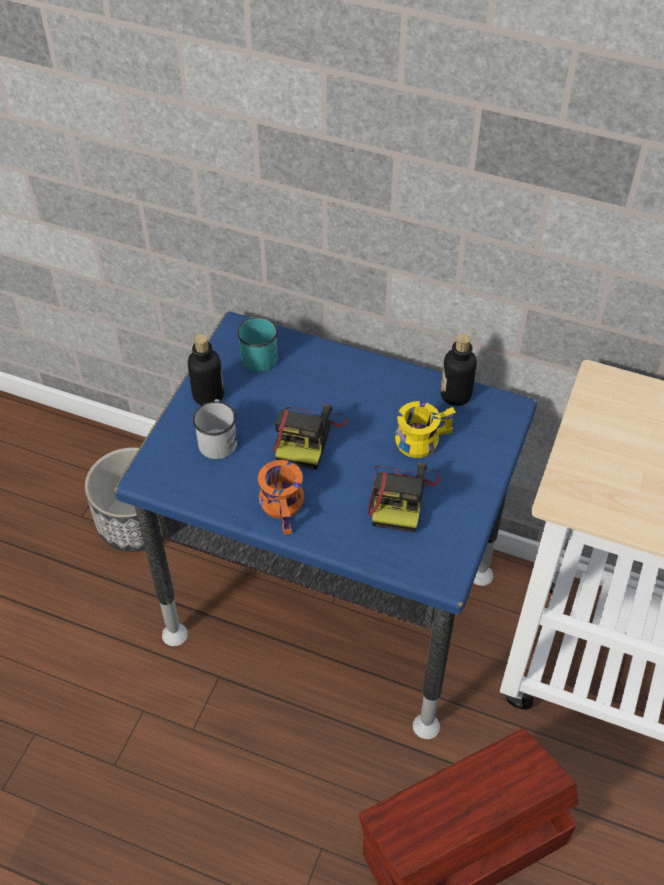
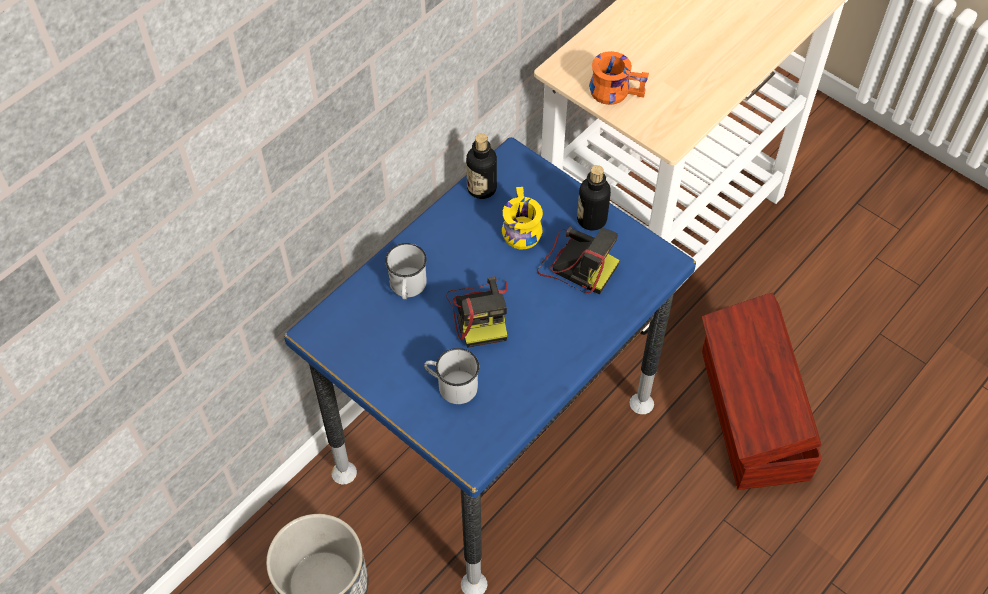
camera: 70 degrees left, 5 degrees up
bottle [188,334,224,405] -> bottle moved to [577,165,611,231]
turquoise mug [237,317,278,372] -> none
orange mug [258,460,304,535] -> orange mug moved to [589,51,649,105]
camera [273,404,348,470] -> camera turned 45 degrees clockwise [446,277,508,348]
none -> white mug [385,243,427,299]

